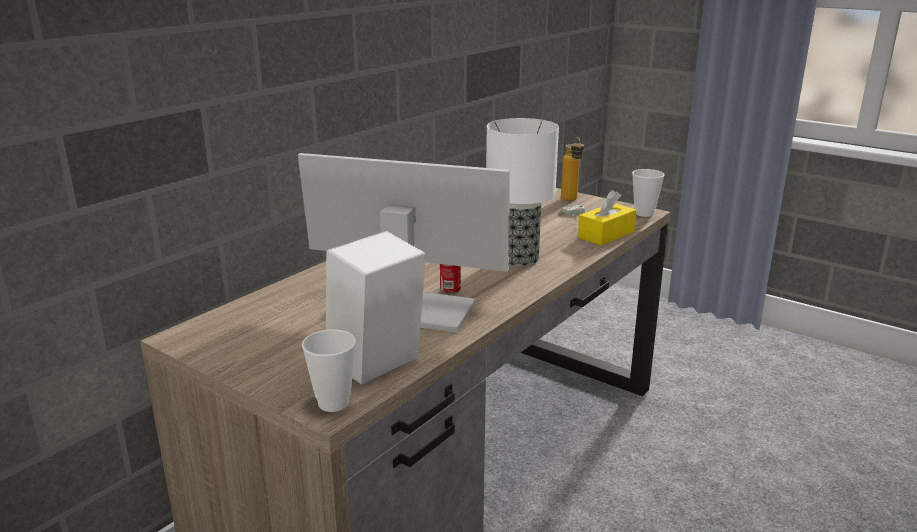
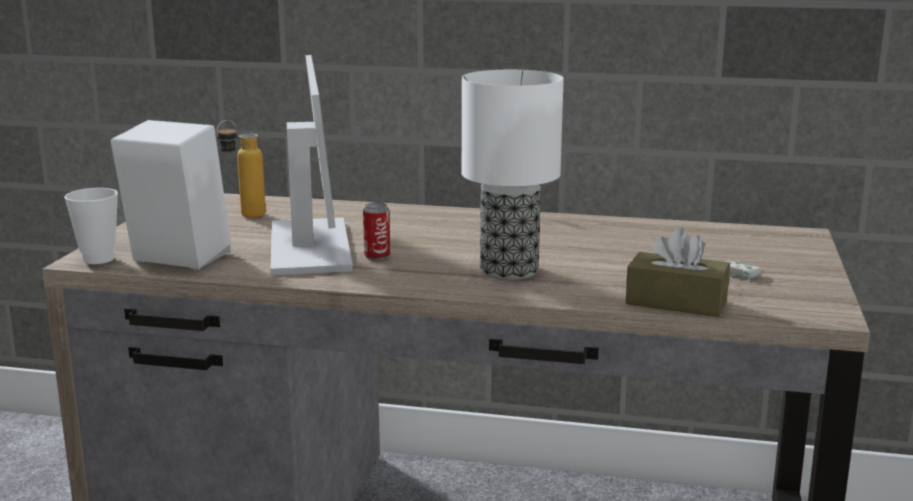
camera: 65 degrees right, 5 degrees down
bottle [561,137,584,201] -> bottle moved to [217,120,266,218]
yellow tissue box [578,190,636,245] -> brown tissue box [626,227,730,317]
cup [632,169,665,217] -> none

